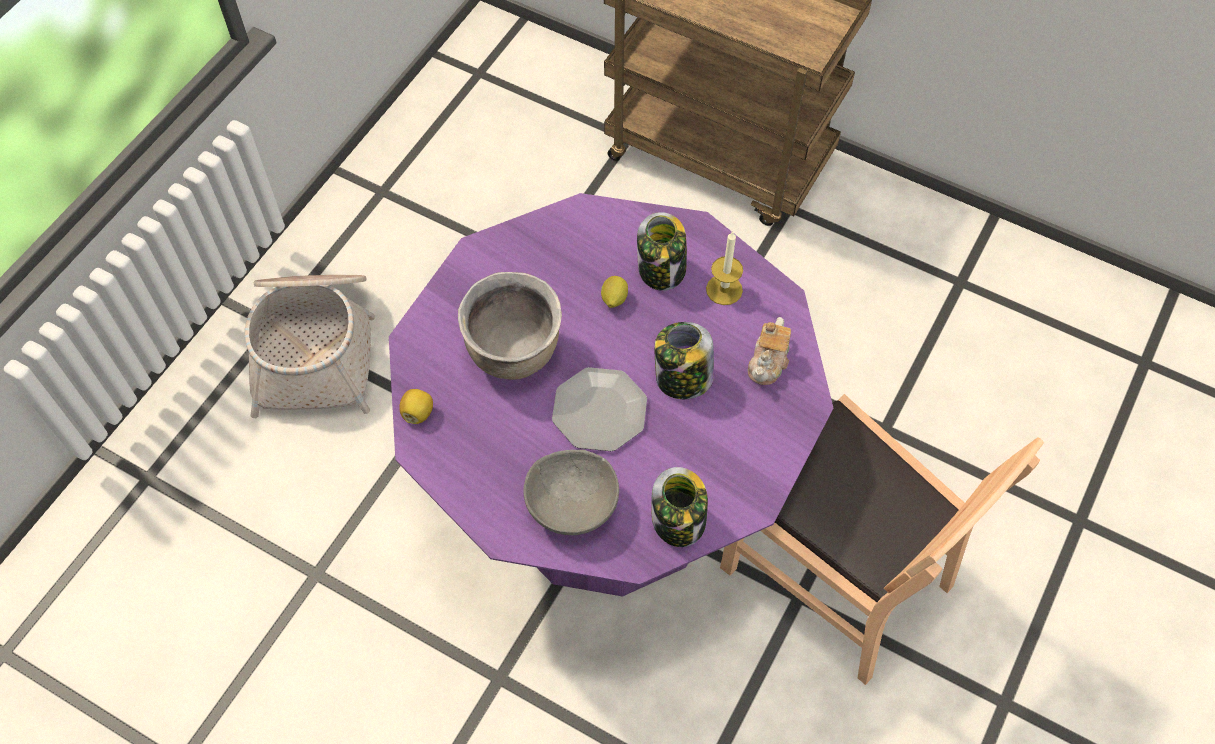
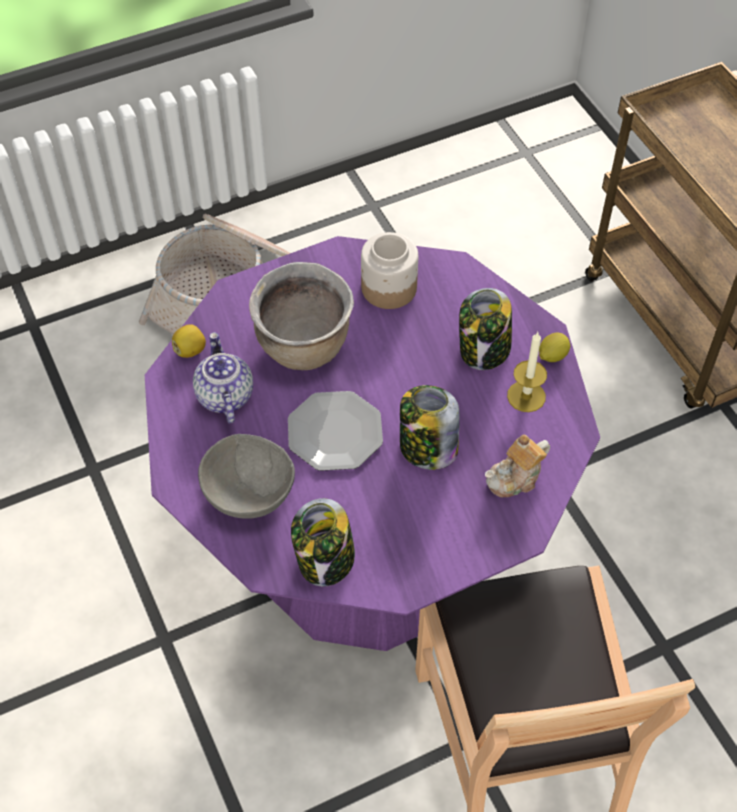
camera: 35 degrees right, 5 degrees down
lemon [601,276,628,308] -> lemon moved to [539,333,570,362]
none -> teapot [193,332,253,423]
none -> jar [361,232,418,309]

